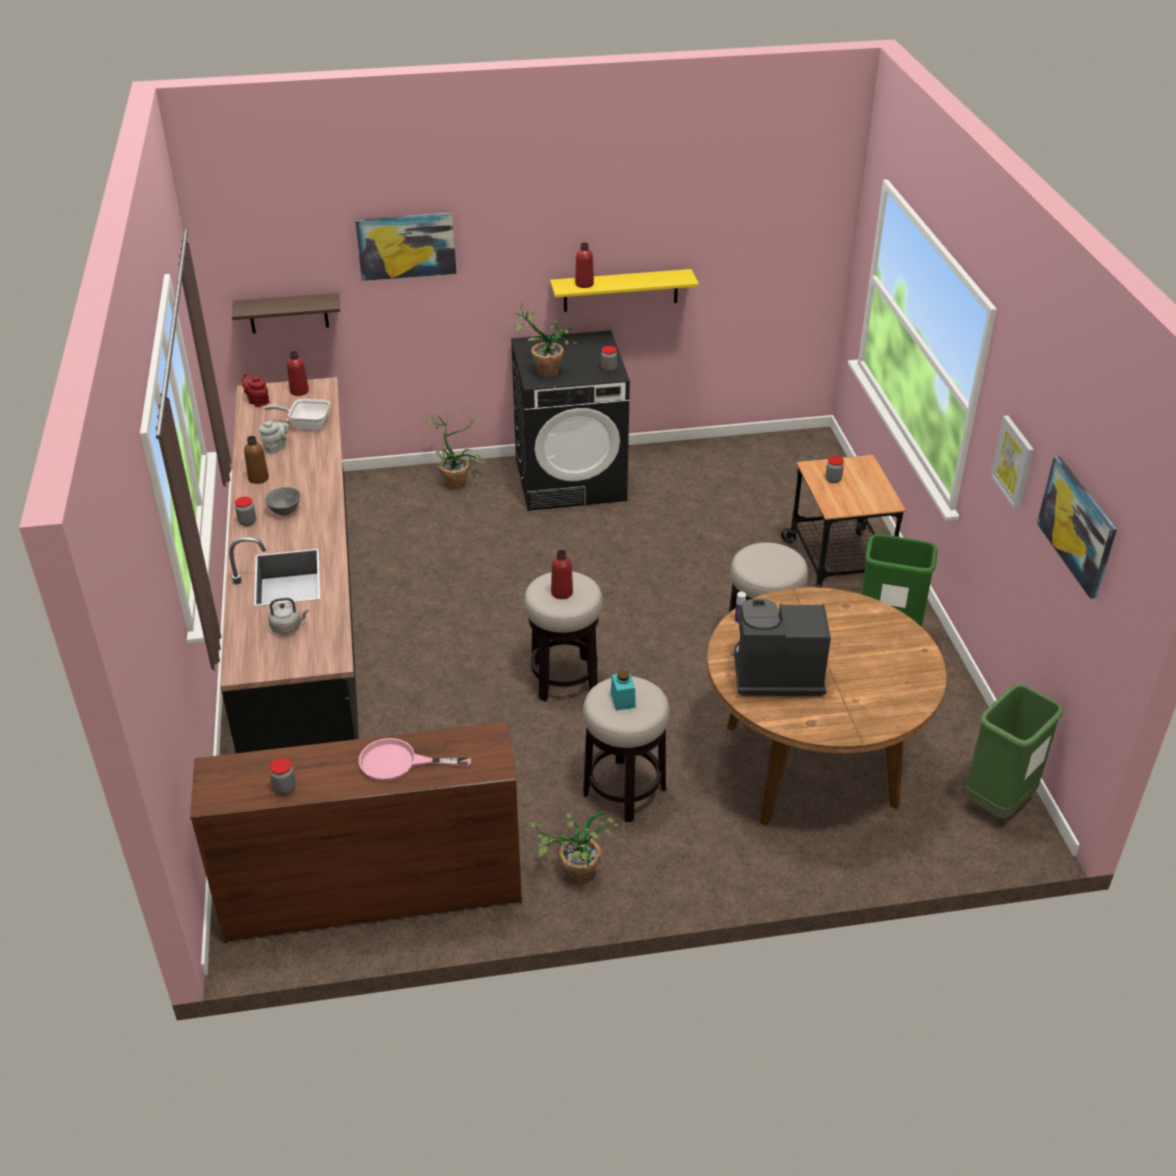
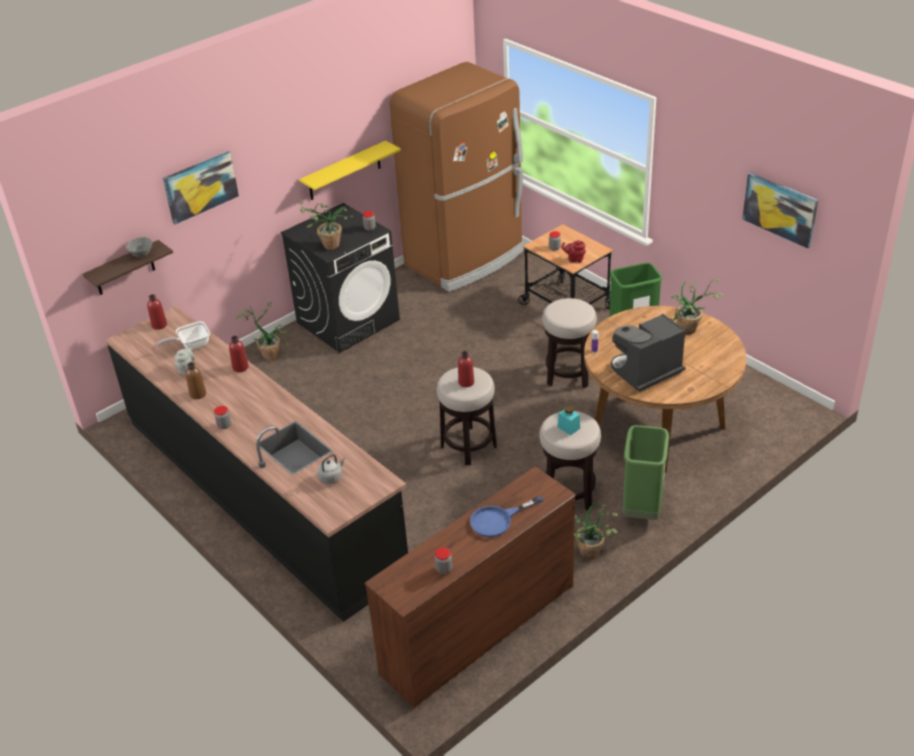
camera: 30 degrees left, 0 degrees up
red teapot [242,373,269,407] -> red teapot moved to [561,240,586,263]
grey bowl [264,487,301,515] -> grey bowl moved to [126,237,153,258]
pink frying pan [359,738,471,782] -> blue frying pan [470,496,543,537]
red bottle [575,243,594,288] -> red bottle moved to [229,336,249,372]
green trash can [964,684,1063,819] -> green trash can moved to [623,425,669,520]
picture [990,415,1034,511] -> none
none -> brown fridge [390,62,524,292]
none -> potted plant [670,279,723,335]

